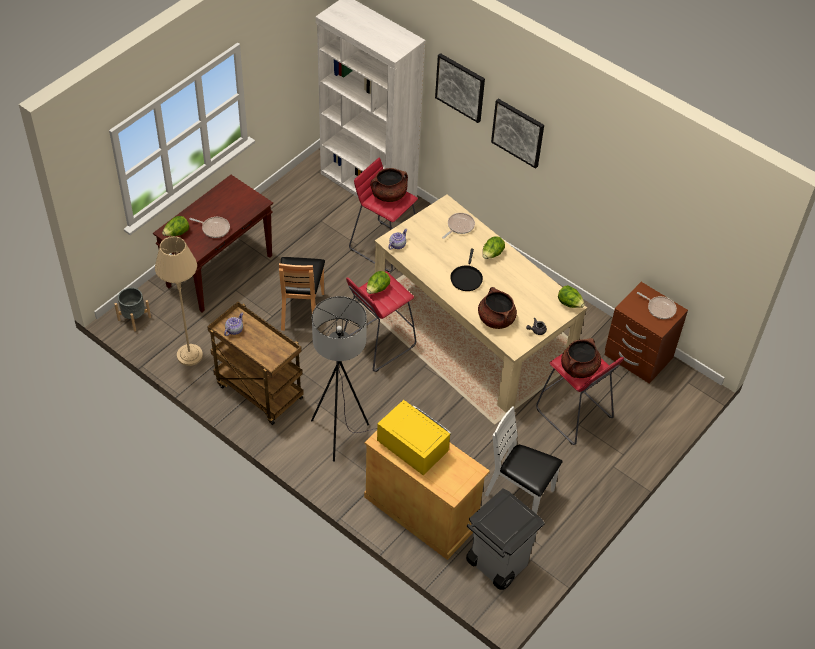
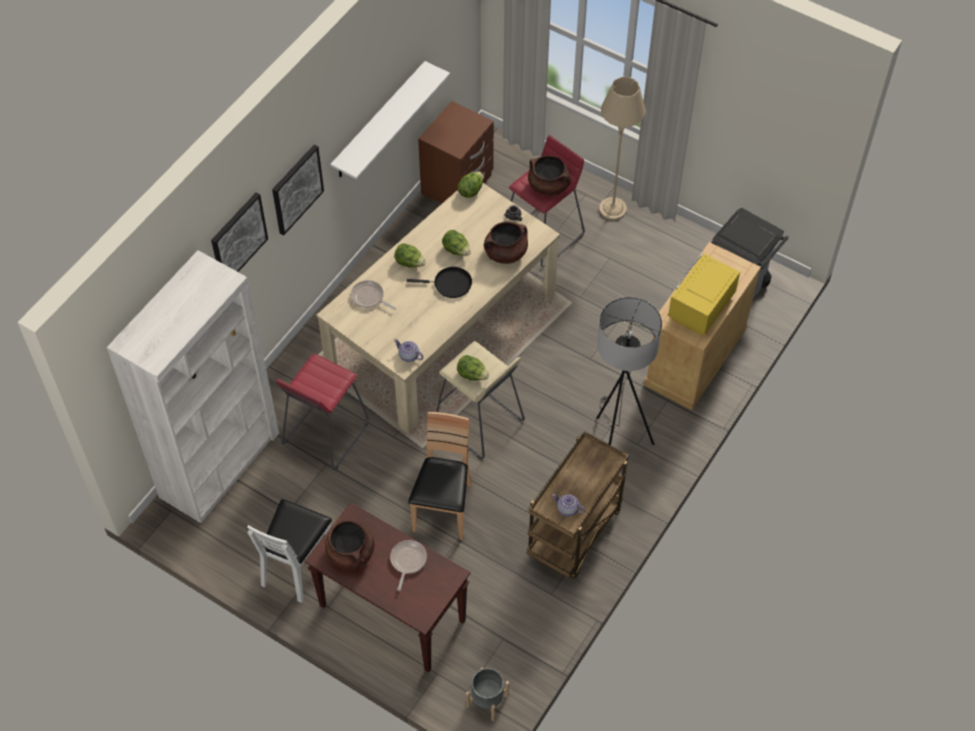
camera: 95 degrees left, 5 degrees up
beige floor lamp [155,236,203,366] -> beige floor lamp moved to [599,77,646,220]
lettuce [162,216,189,236] -> lettuce moved to [442,230,471,256]
brown chair [279,257,325,331] -> brown chair turned 75 degrees counterclockwise [408,412,472,540]
red stool [343,271,416,372] -> beige stool [437,341,525,459]
brown cooking pot [370,168,408,202] -> brown cooking pot moved to [325,518,374,569]
white chair [485,406,563,514] -> white chair moved to [247,499,332,603]
frying pan [637,292,677,319] -> none
none -> white shelf [330,61,450,179]

